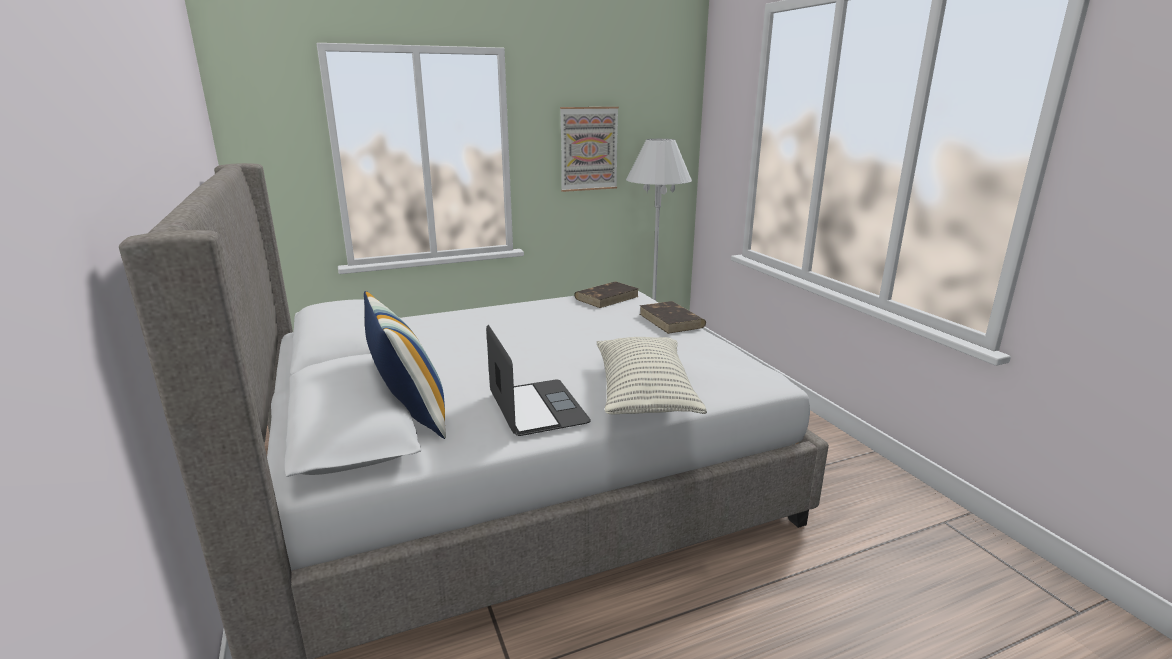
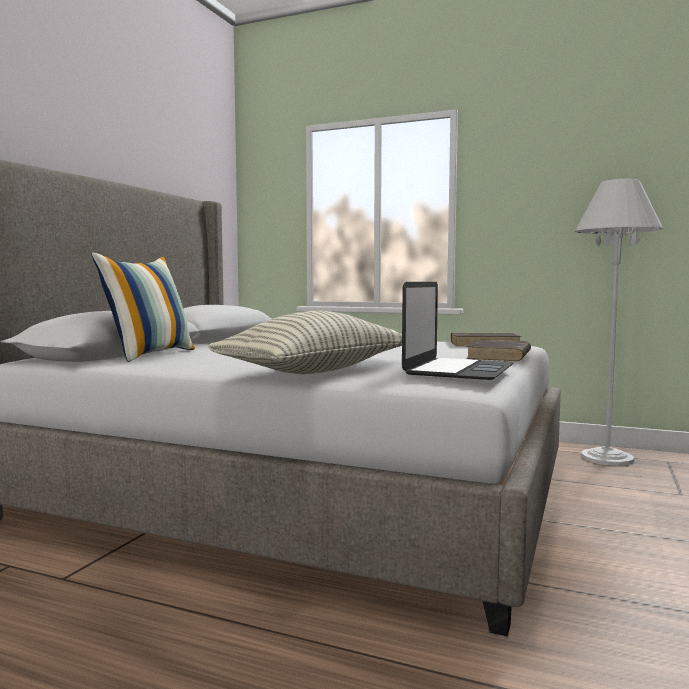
camera: 45 degrees right, 15 degrees down
laptop [486,325,591,436] -> laptop moved to [402,282,513,380]
picture [560,107,619,192] -> none

